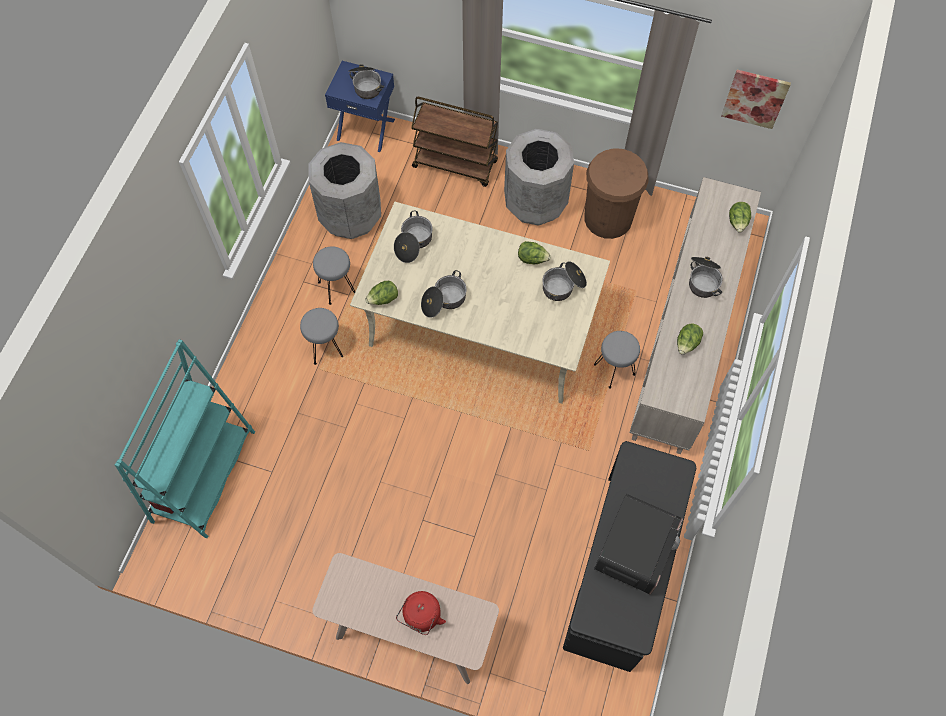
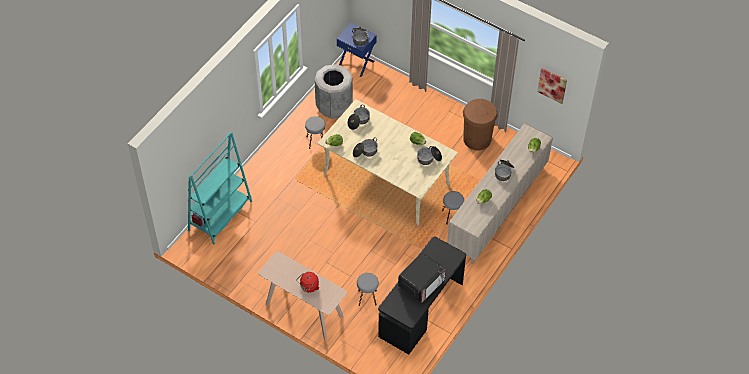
camera: 15 degrees right, 10 degrees down
grey stool [300,308,343,365] -> grey stool moved to [357,273,379,306]
brown cart [411,97,498,187] -> none
grey trash can [504,129,574,226] -> none

